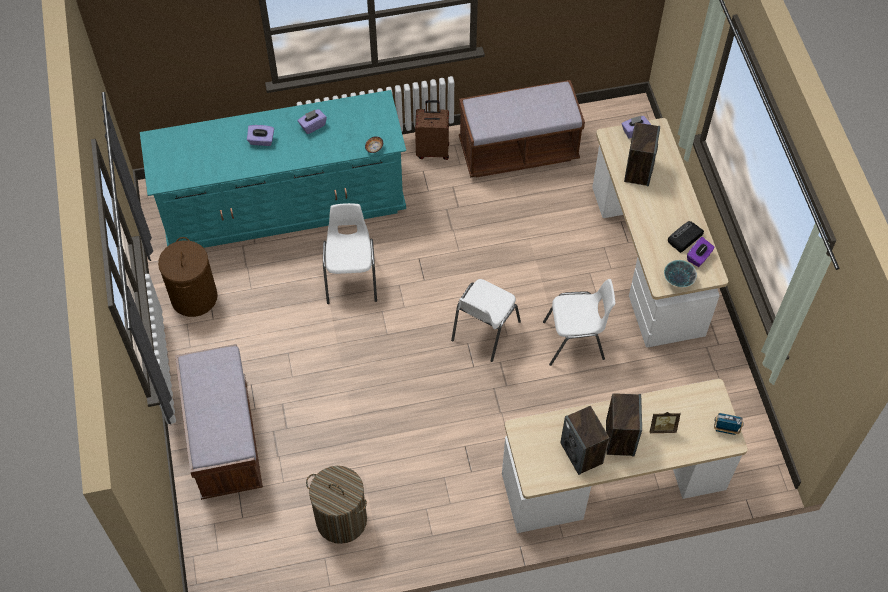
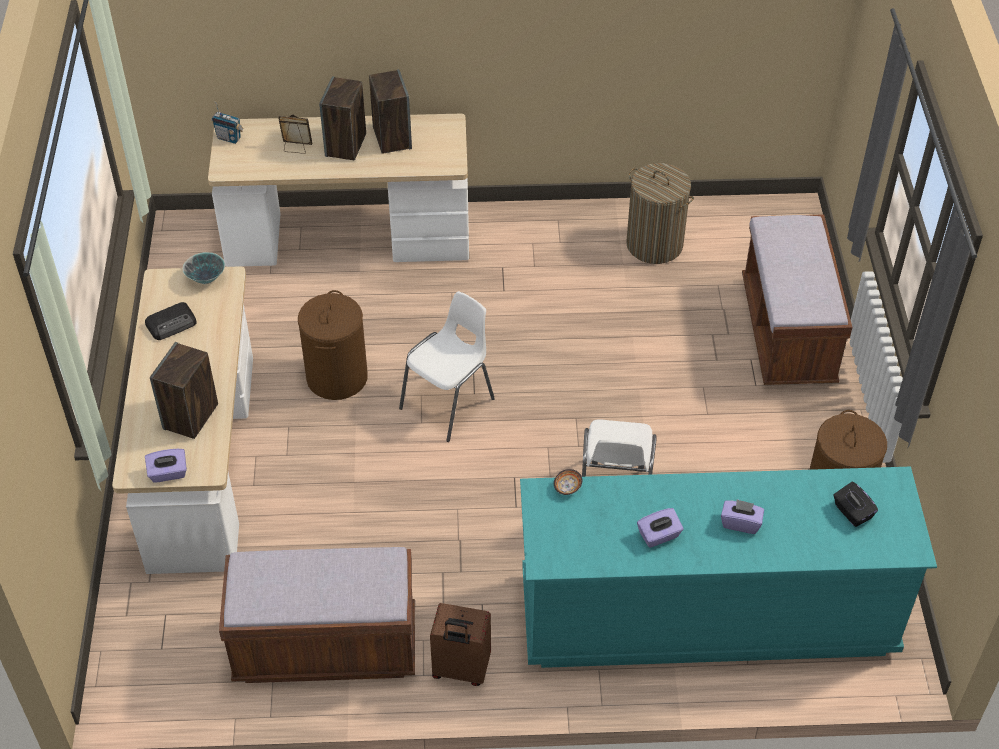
camera: 170 degrees left, 10 degrees down
white chair [543,279,615,366] -> brown laundry basket [298,290,368,400]
purple tissue box [687,237,715,267] -> none
none -> black tissue box [833,482,878,527]

